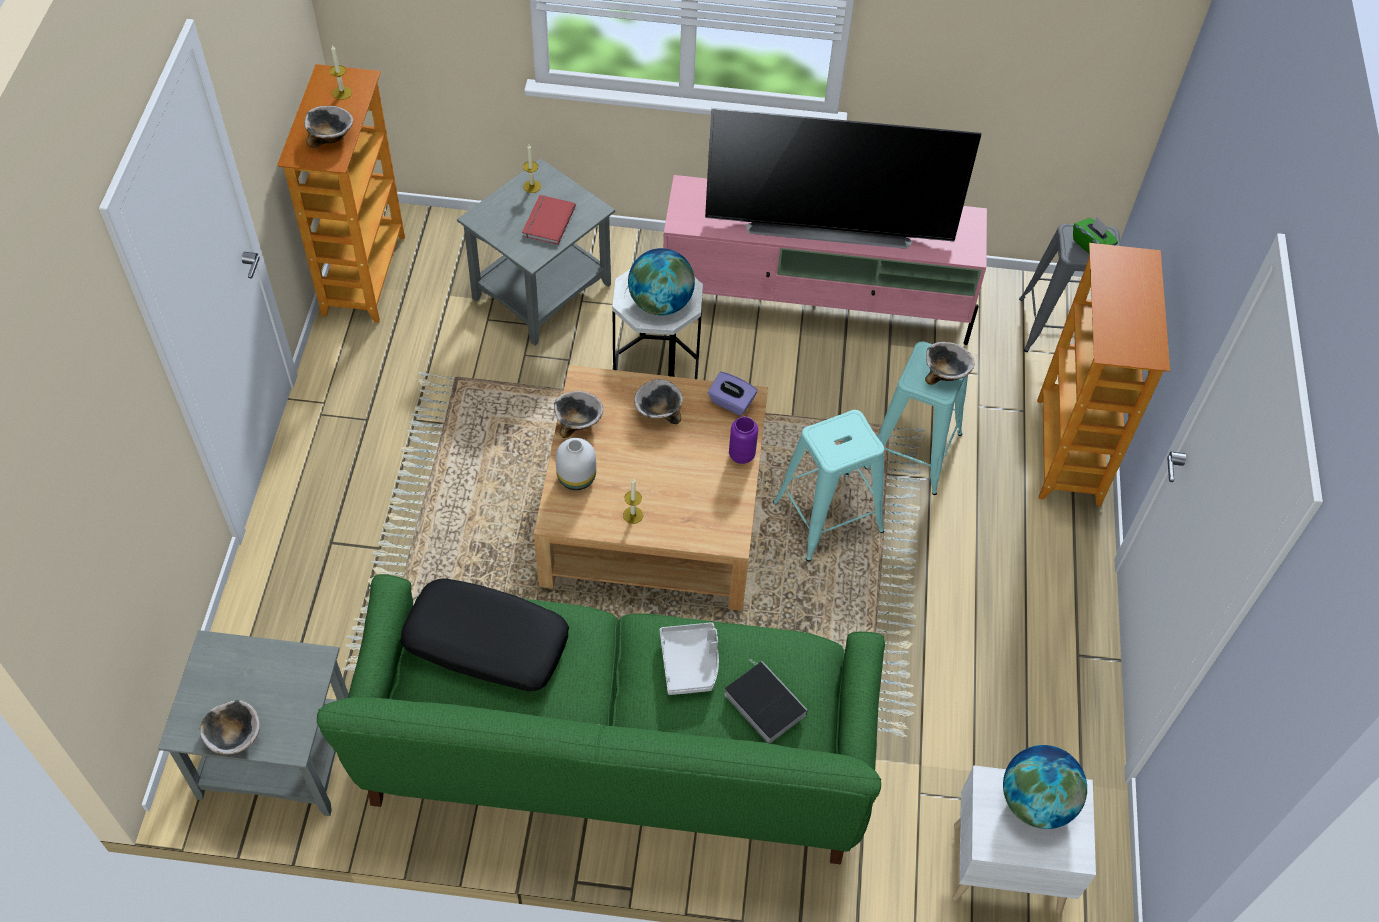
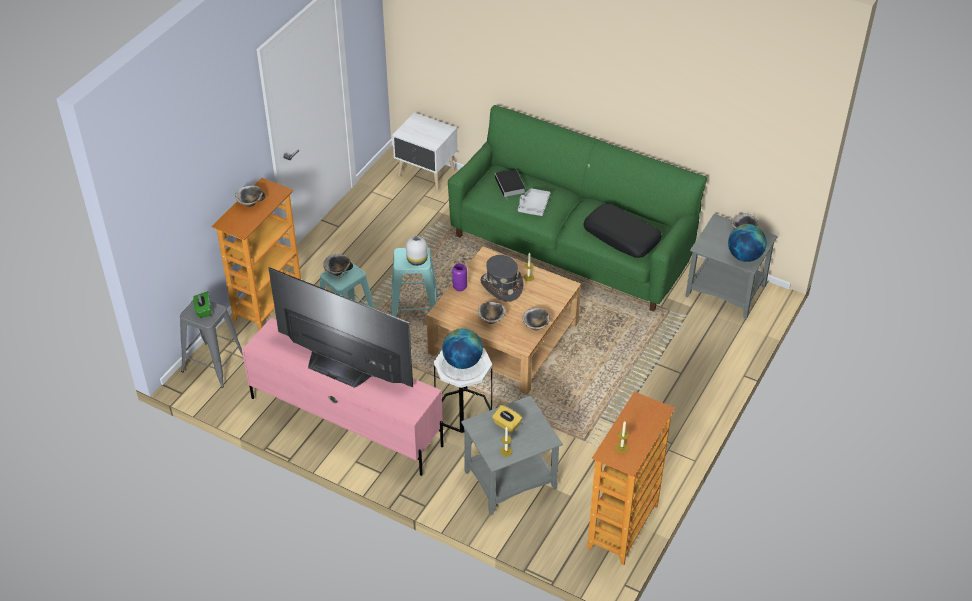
camera: 155 degrees left, 10 degrees down
bowl [304,106,353,148] -> bowl moved to [235,185,266,207]
red book [522,195,576,245] -> yellow tissue box [492,405,523,433]
white vase [555,438,596,490] -> white vase moved to [406,236,428,266]
purple tissue box [708,372,757,416] -> none
globe [1003,745,1087,829] -> globe moved to [728,224,767,262]
none -> grey hat [480,255,524,302]

